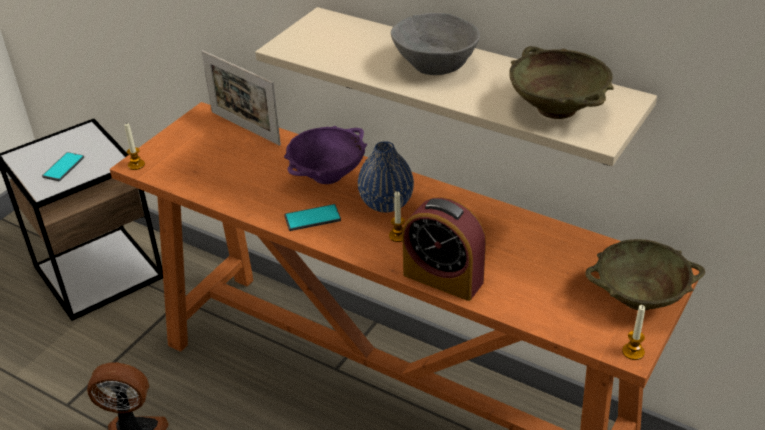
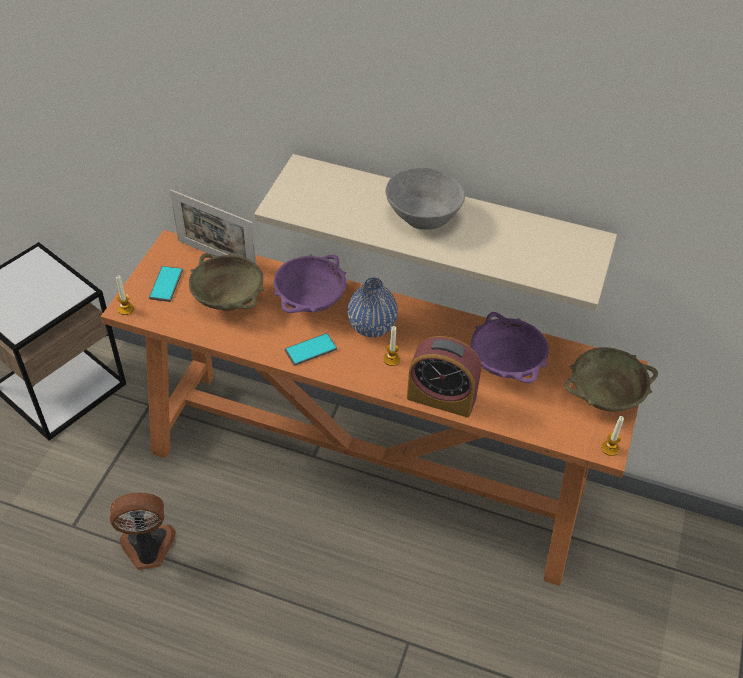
camera: 15 degrees left, 10 degrees up
phone [42,152,84,181] -> phone moved to [149,266,183,302]
beige bowl [510,46,614,119] -> beige bowl moved to [189,253,264,311]
none -> purple bowl [471,312,549,383]

